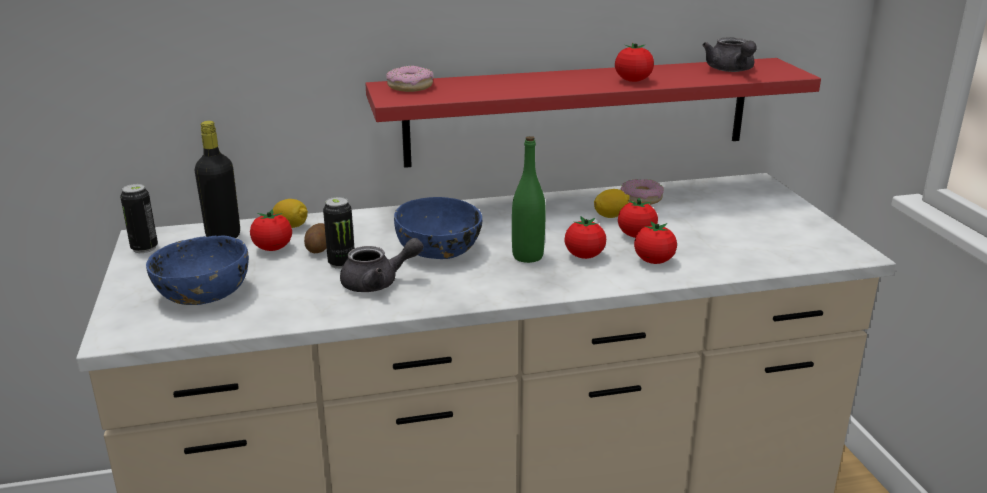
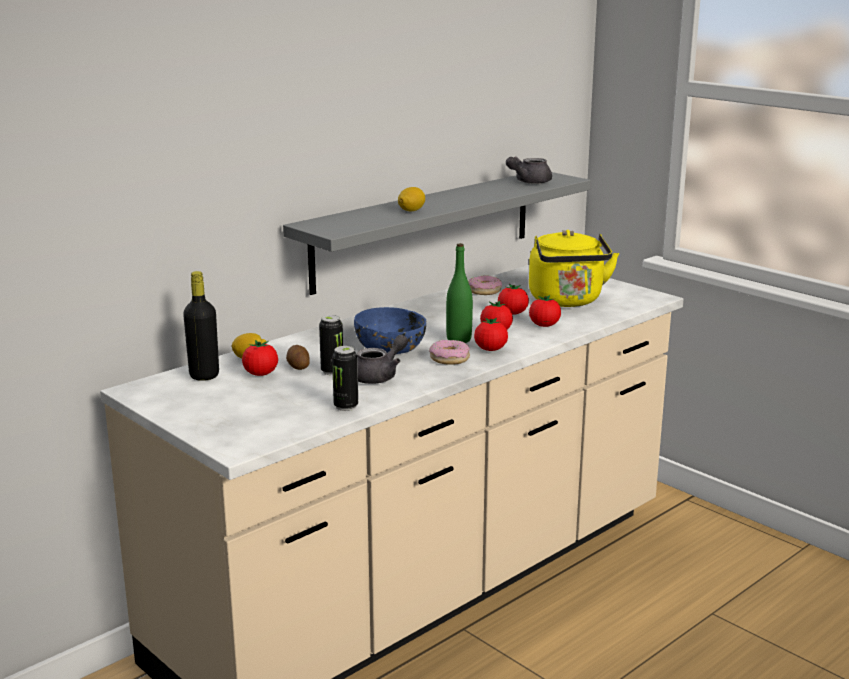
camera: 30 degrees left, 5 degrees down
can [120,184,158,253] -> can moved to [332,346,358,411]
blue bowl [146,235,249,305] -> none
red shelf [365,58,821,168] -> grey shelf [283,172,591,295]
donut [386,66,434,92] -> donut moved to [429,340,470,365]
lemon [594,189,630,218] -> lemon moved to [398,187,425,211]
tomato [615,43,654,82] -> tomato moved to [474,318,508,351]
grey teapot [702,37,757,72] -> grey teapot turned 90 degrees clockwise [506,157,552,184]
none -> yellow kettle [529,230,619,307]

